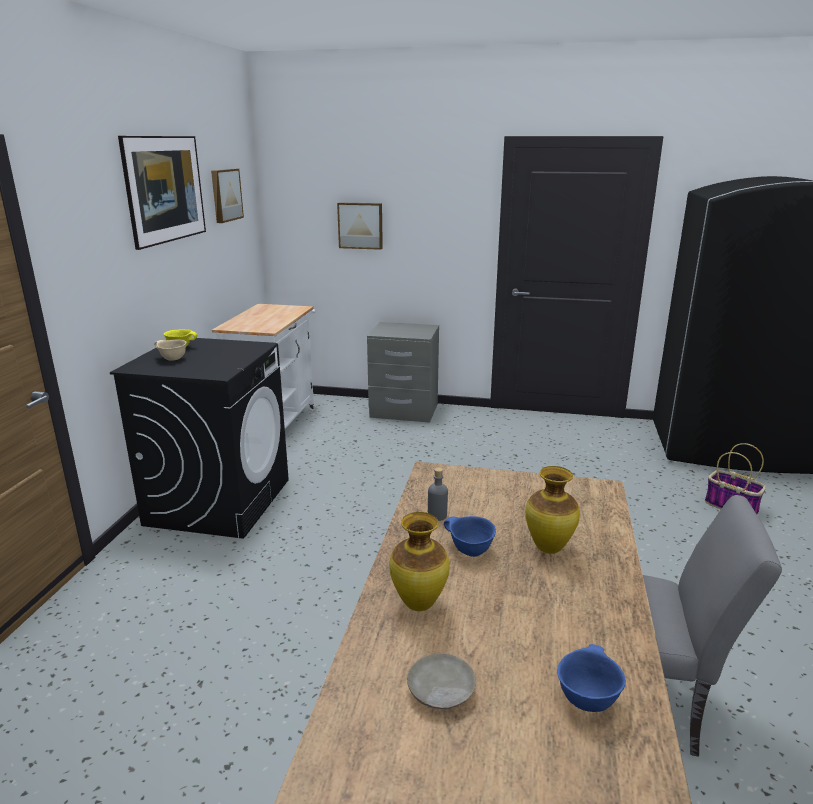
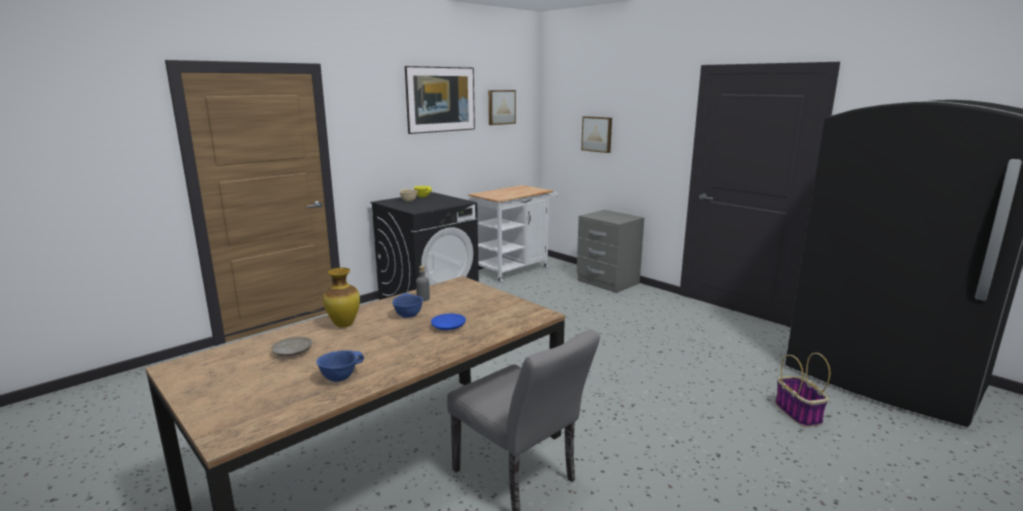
camera: 35 degrees right, 5 degrees down
vase [526,466,580,554] -> blue plate [431,313,466,330]

